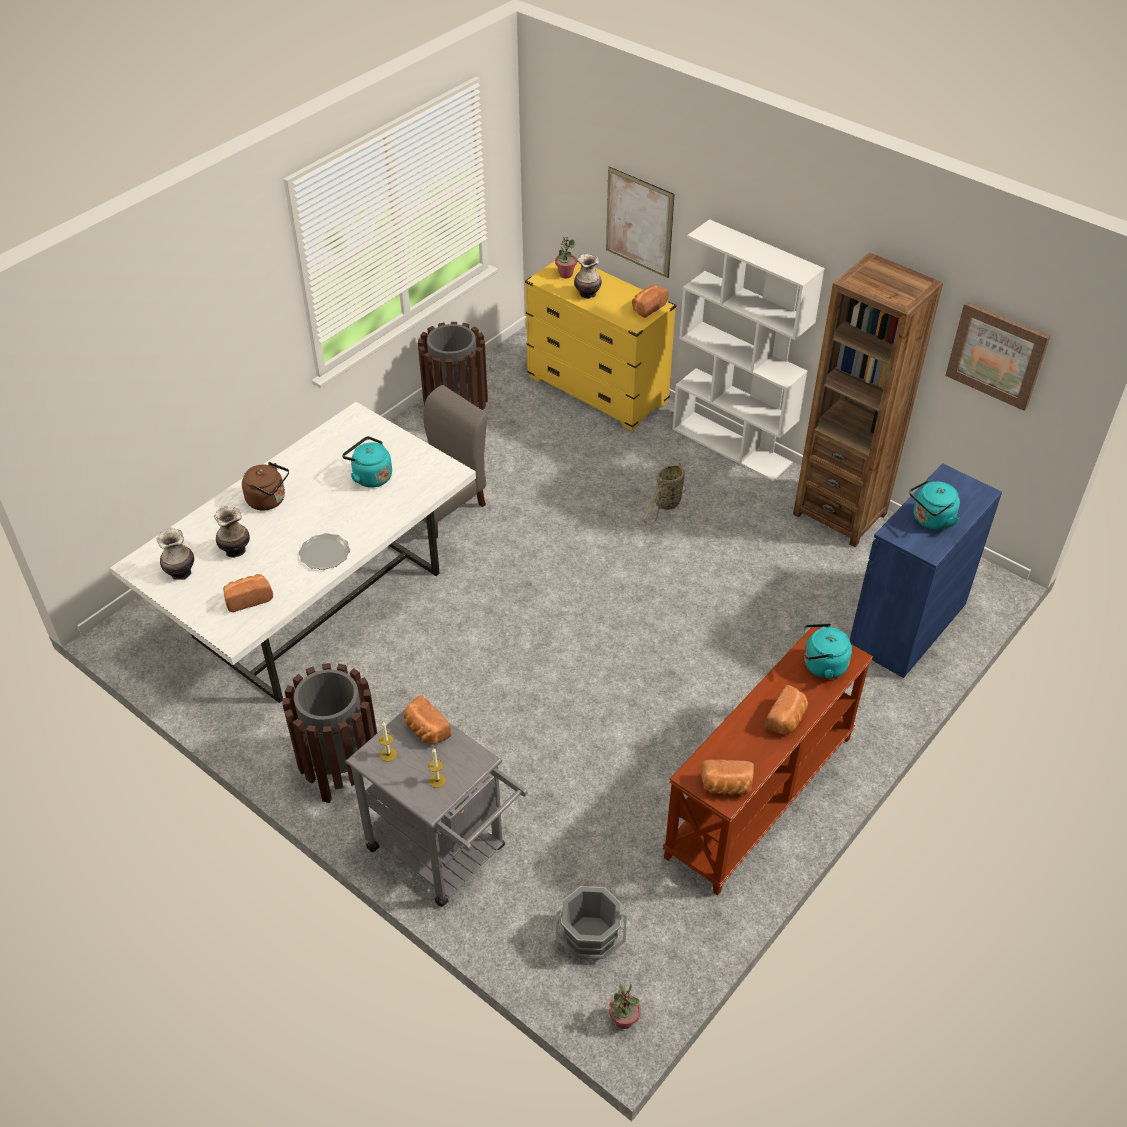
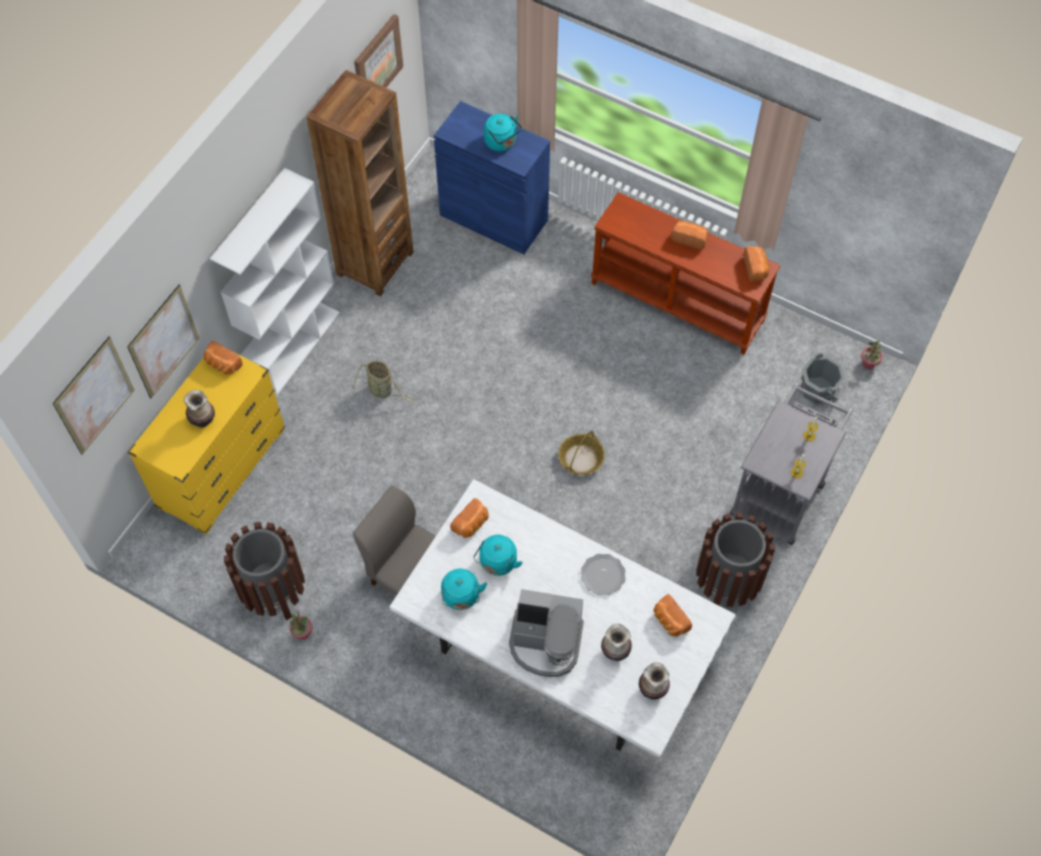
camera: 100 degrees left, 15 degrees up
brown kettle [242,462,289,511] -> coffee machine [509,589,584,677]
bread [404,695,451,745] -> bread moved to [450,498,489,538]
potted plant [555,237,577,278] -> potted plant moved to [289,610,312,640]
turquoise kettle [804,623,852,679] -> turquoise kettle moved to [441,569,487,610]
none -> picture [53,337,134,454]
none -> basket [558,430,605,475]

